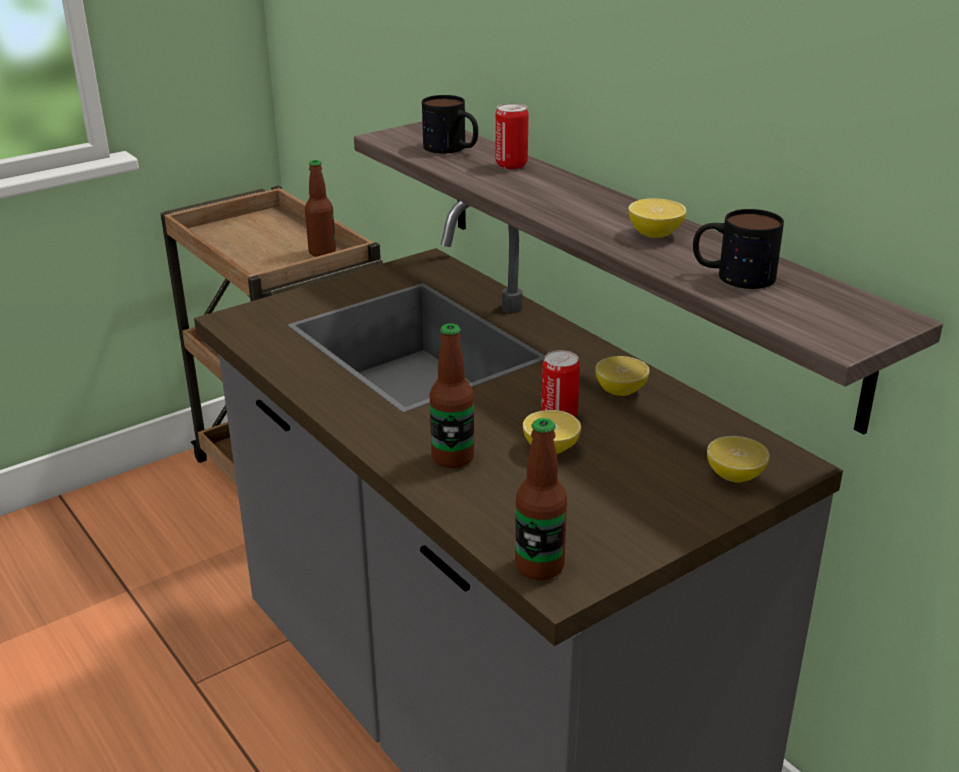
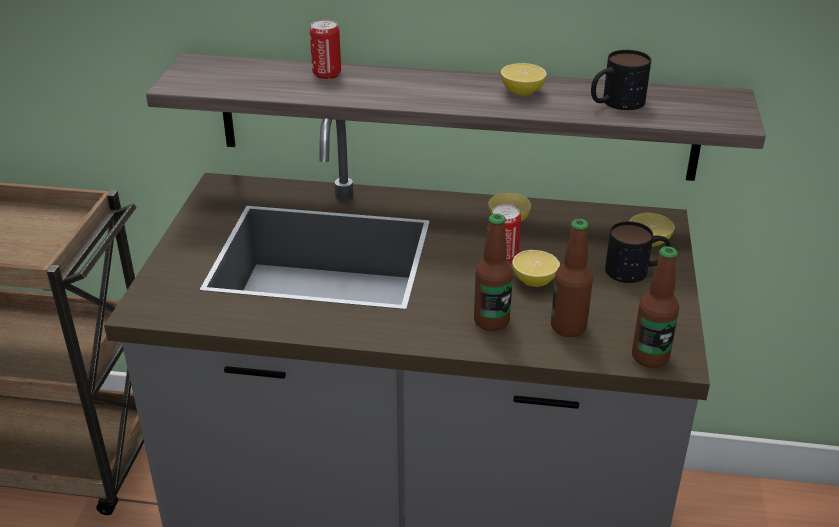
camera: 45 degrees left, 5 degrees up
bottle [305,160,336,257] -> bottle moved to [551,219,593,337]
mug [422,95,478,154] -> mug moved to [605,221,671,283]

